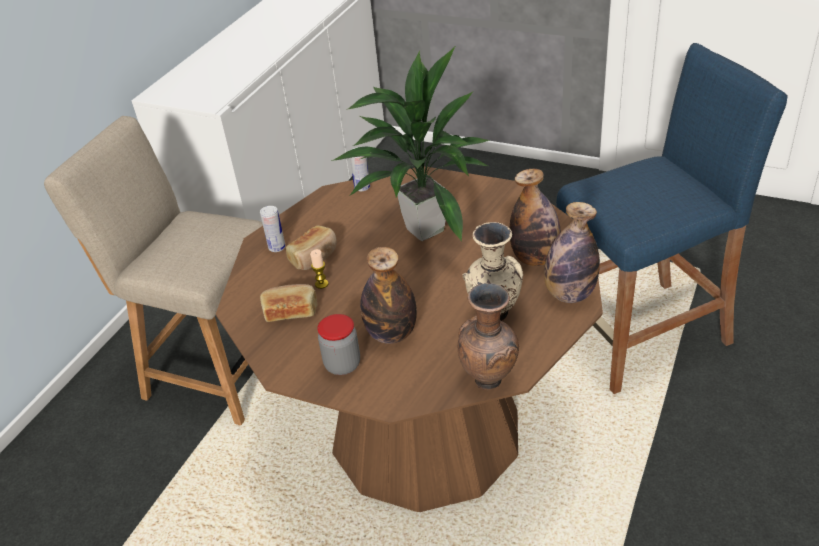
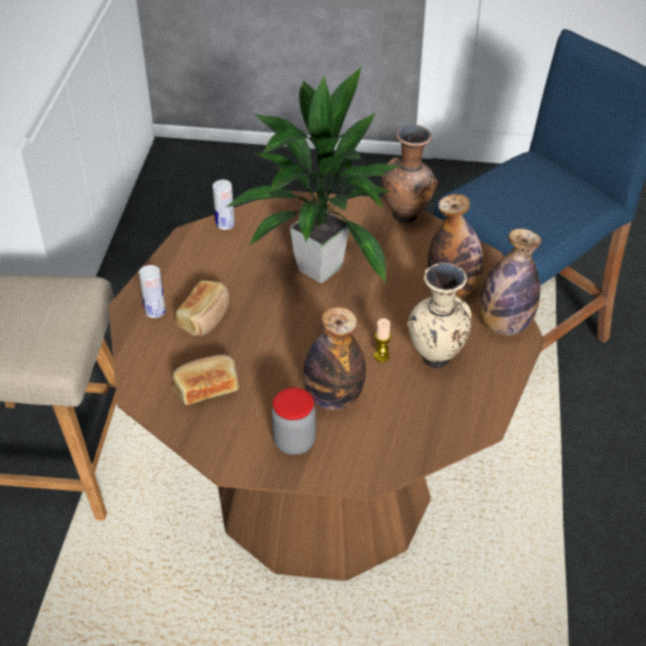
camera: 20 degrees left, 5 degrees up
candle [310,249,328,289] -> candle moved to [374,318,391,362]
brown vase [458,283,519,390] -> brown vase moved to [381,124,437,224]

